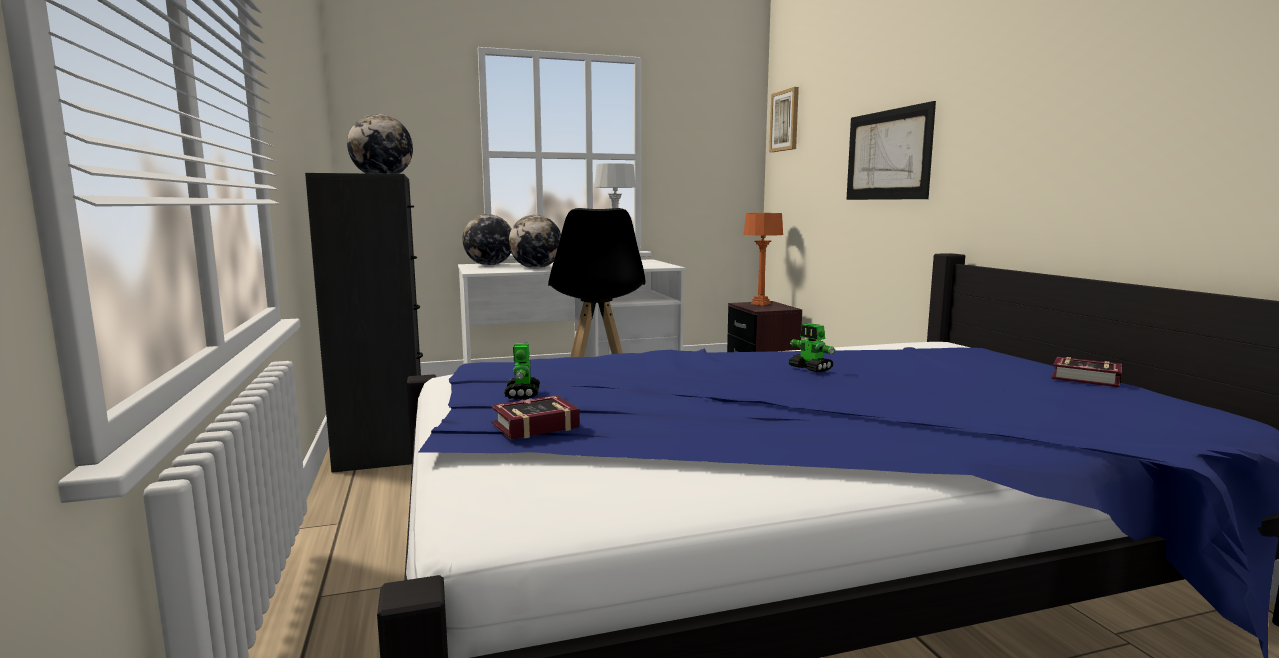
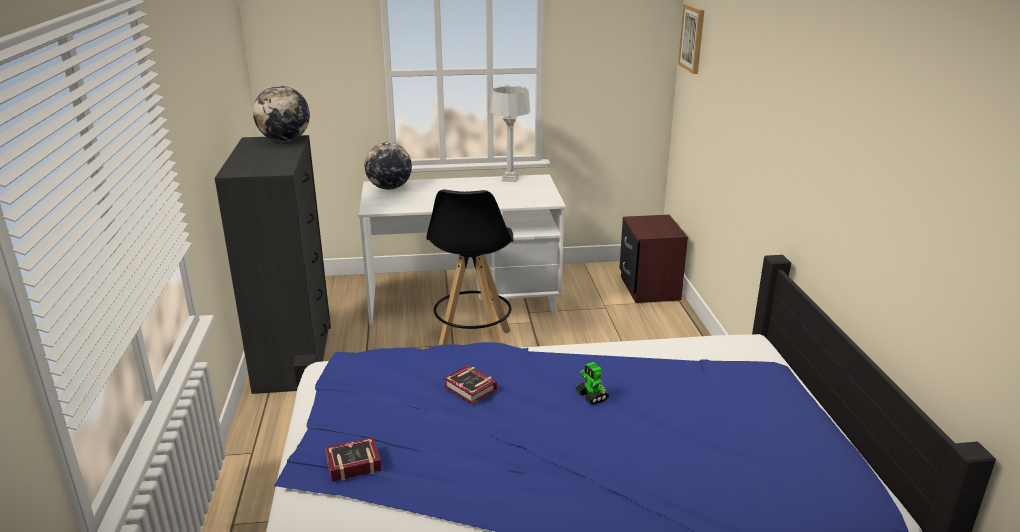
camera: 10 degrees right, 15 degrees up
toy robot [504,343,540,400] -> none
globe [509,215,561,269] -> none
orange table lamp [744,213,783,306] -> none
picture [846,101,936,200] -> none
book [1052,357,1122,387] -> book moved to [443,365,497,405]

